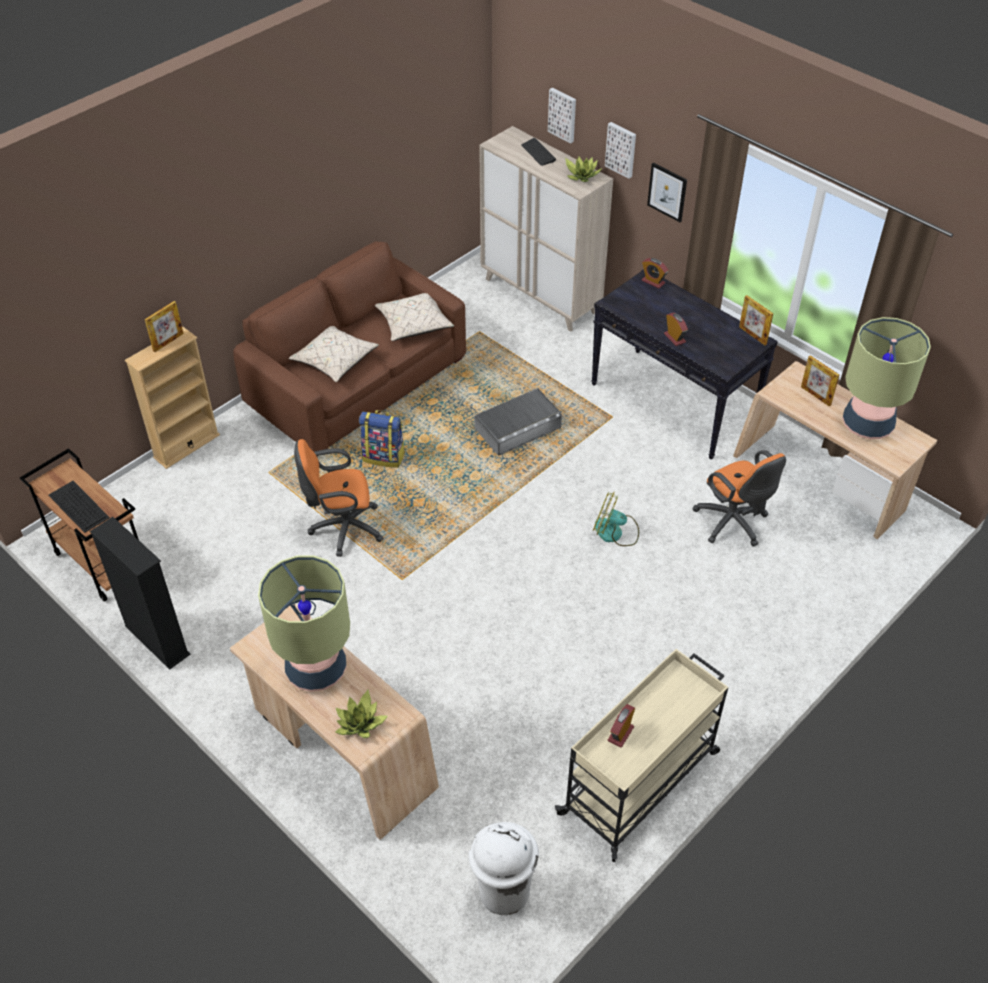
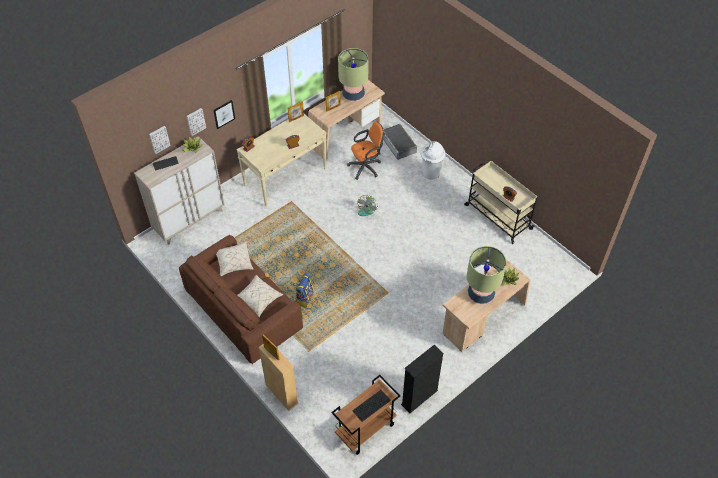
camera: 85 degrees left, 5 degrees up
orange office chair [294,439,383,557] -> none
white trash can [469,822,539,915] -> white trash can moved to [421,141,446,180]
grey storage box [474,388,562,455] -> grey storage box moved to [383,124,417,160]
black console table [592,269,778,460] -> beige console table [236,114,327,206]

